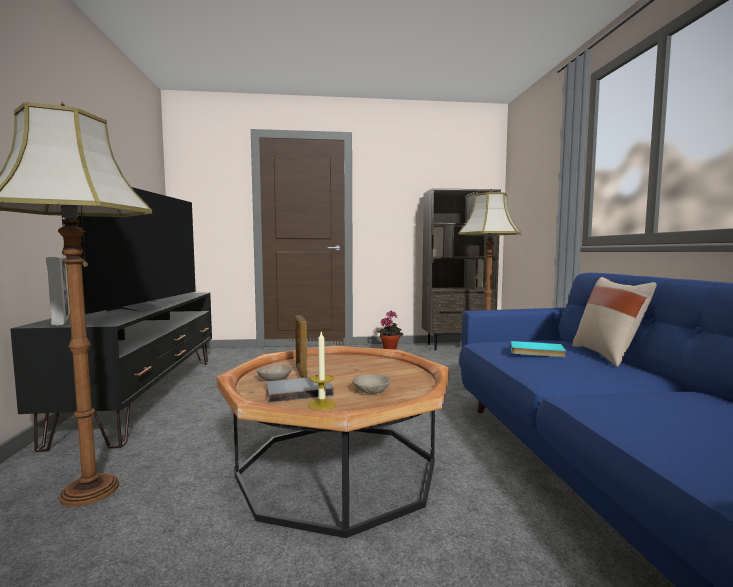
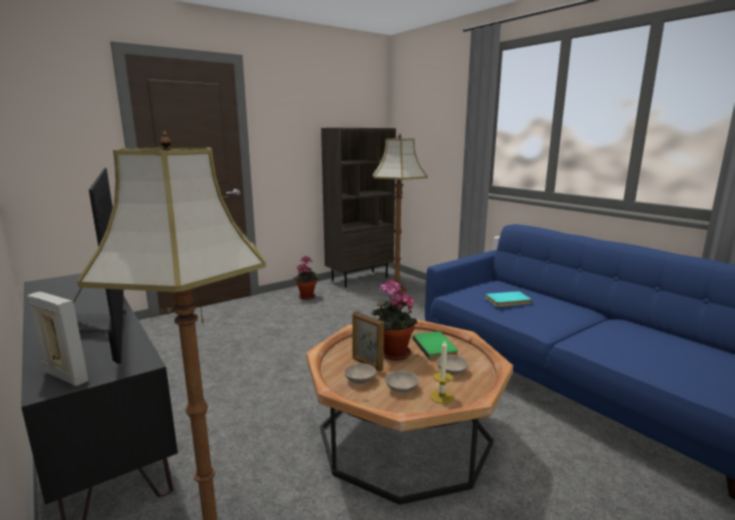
camera: 30 degrees left, 10 degrees up
grey book [266,377,334,402] -> beige bowl [385,370,419,393]
beige pillow [573,277,657,367] -> none
none -> potted plant [371,280,417,361]
none -> green book [413,331,458,360]

